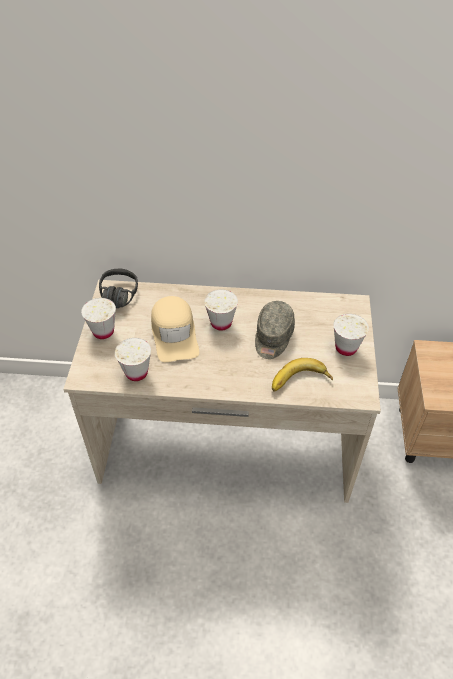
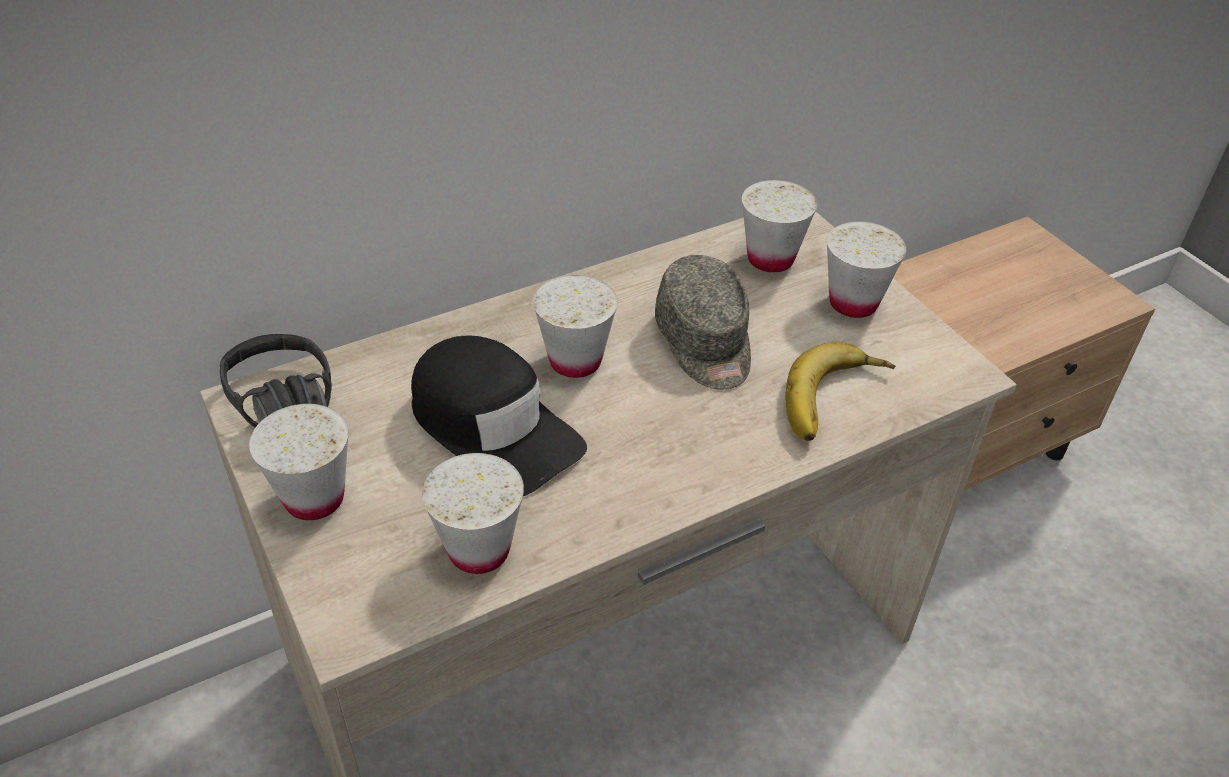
camera: 35 degrees left, 5 degrees down
beige cap [151,296,199,362] -> black cap [411,336,587,496]
none -> white cup [742,180,817,273]

